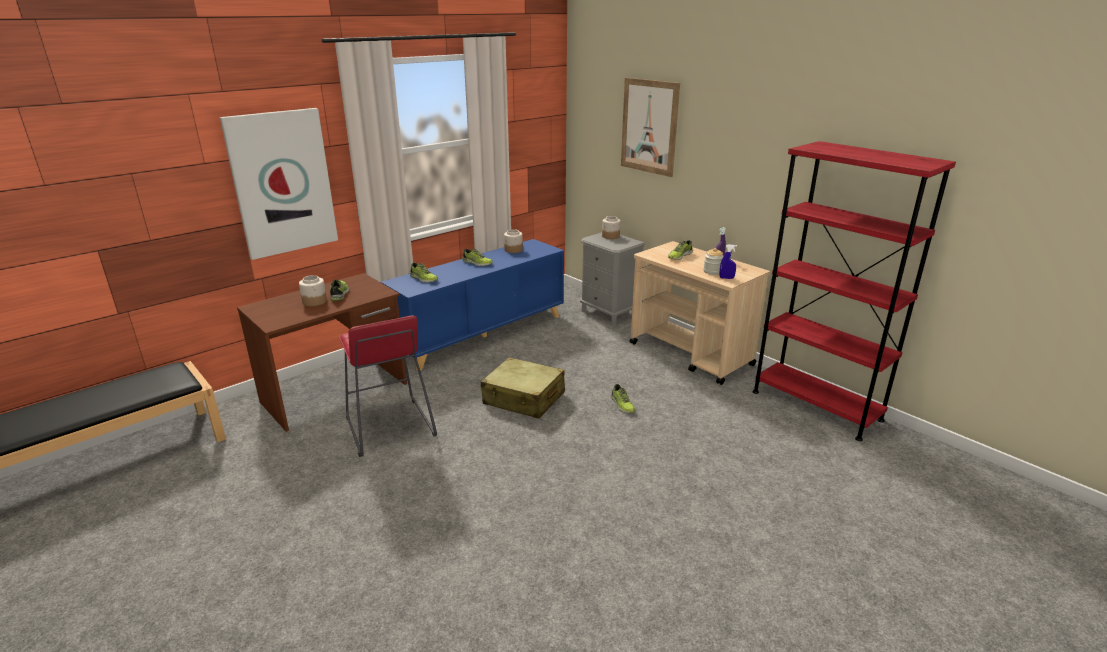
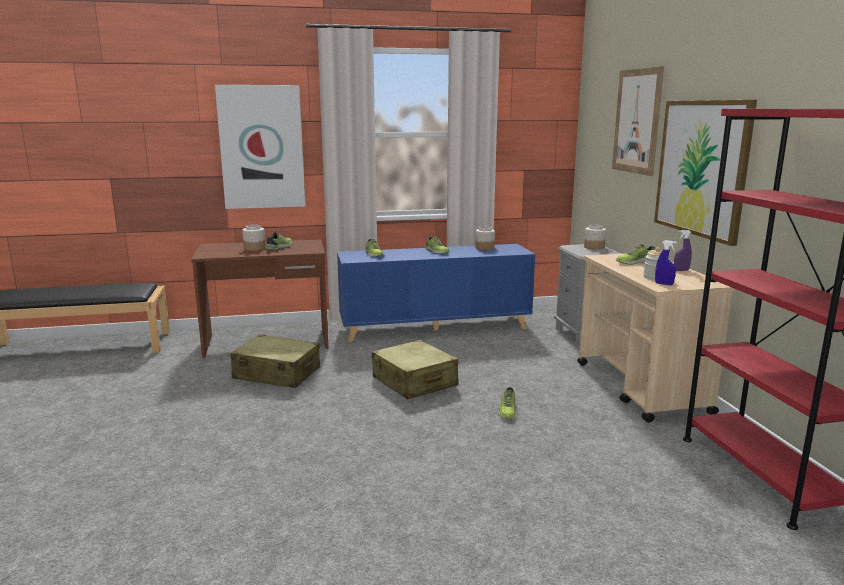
camera: 30 degrees right, 10 degrees down
red stool [339,315,437,457] -> beige suitcase [230,334,320,388]
none -> picture [654,100,757,246]

